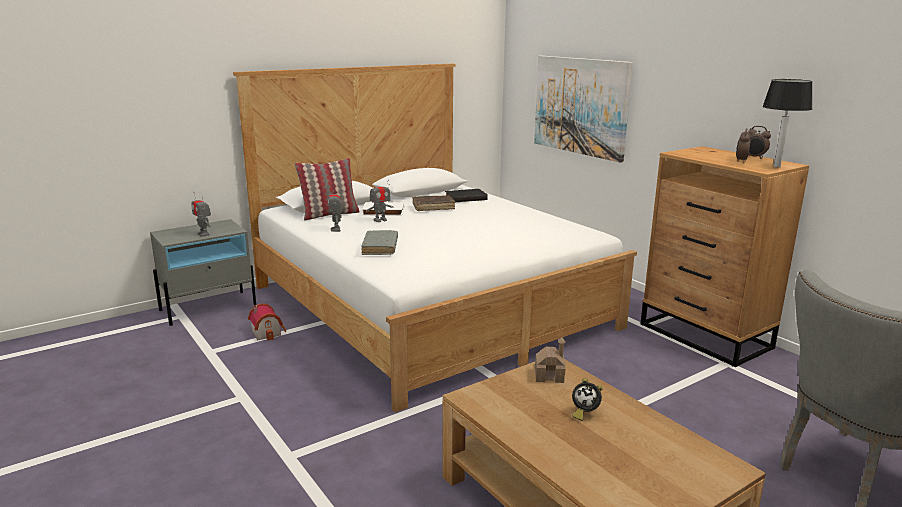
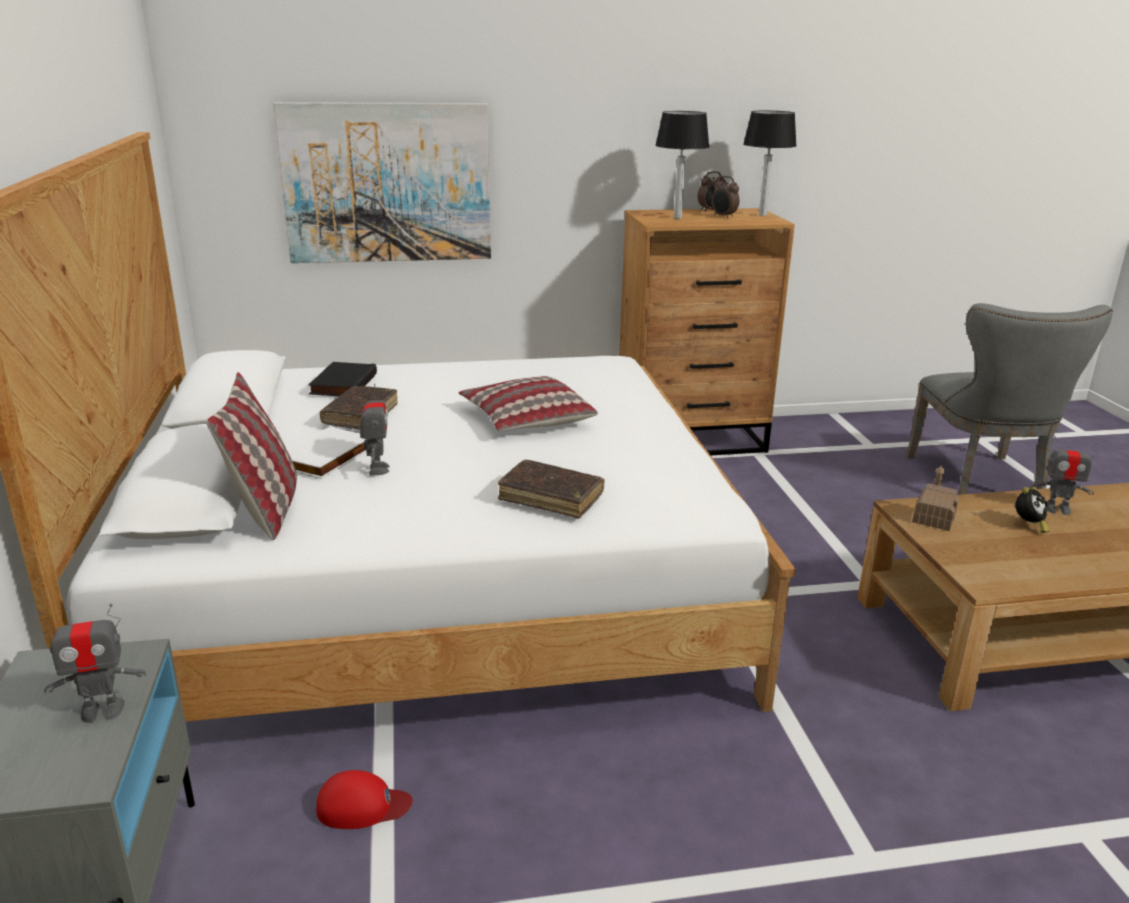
camera: 65 degrees left, 5 degrees up
toy house [248,304,287,341] -> red cap [316,770,413,829]
toy robot [328,185,342,232] -> toy robot moved to [1031,436,1098,515]
grey book [361,230,398,255] -> brown book [498,460,605,518]
none -> pillow [459,376,598,431]
none -> table lamp [655,111,709,219]

